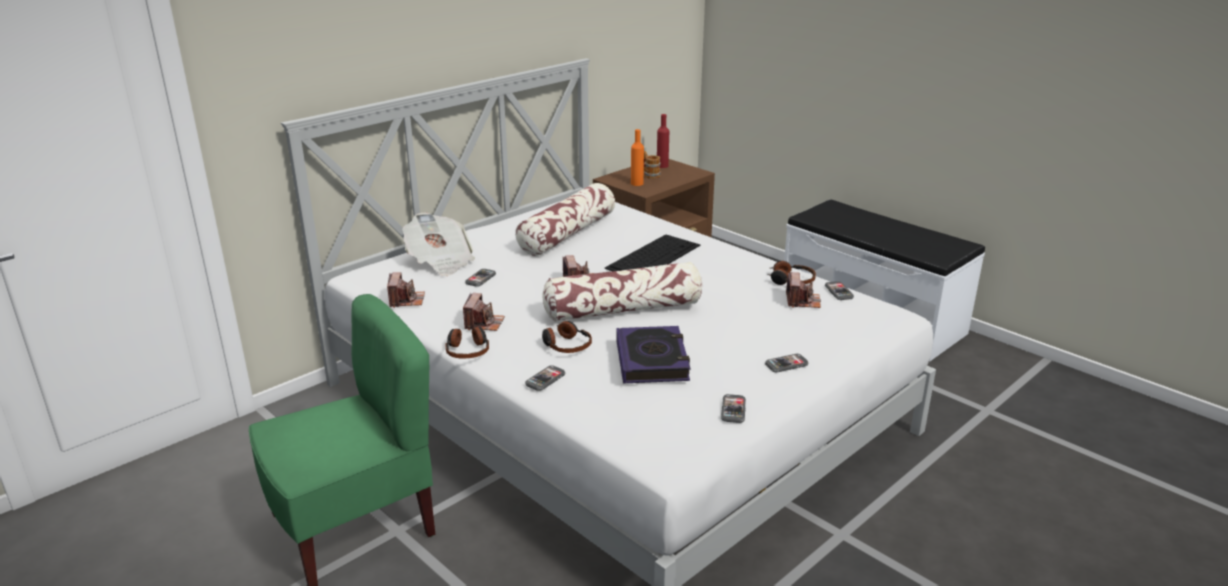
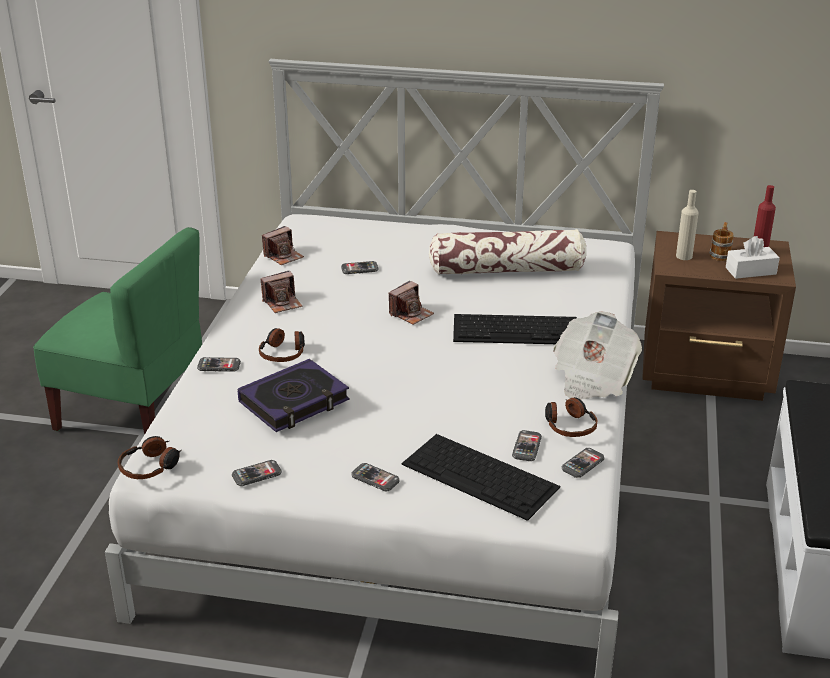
camera: 55 degrees right, 5 degrees up
newspaper [402,213,475,276] -> newspaper moved to [553,311,642,400]
headphones [445,327,489,359] -> headphones moved to [118,436,182,479]
pillow [542,262,702,322] -> none
orange bottle [631,129,644,186] -> beige bottle [676,190,699,260]
camera [786,272,821,308] -> phone [512,430,542,461]
none -> keyboard [402,434,560,521]
none -> white tissue box [726,236,780,279]

